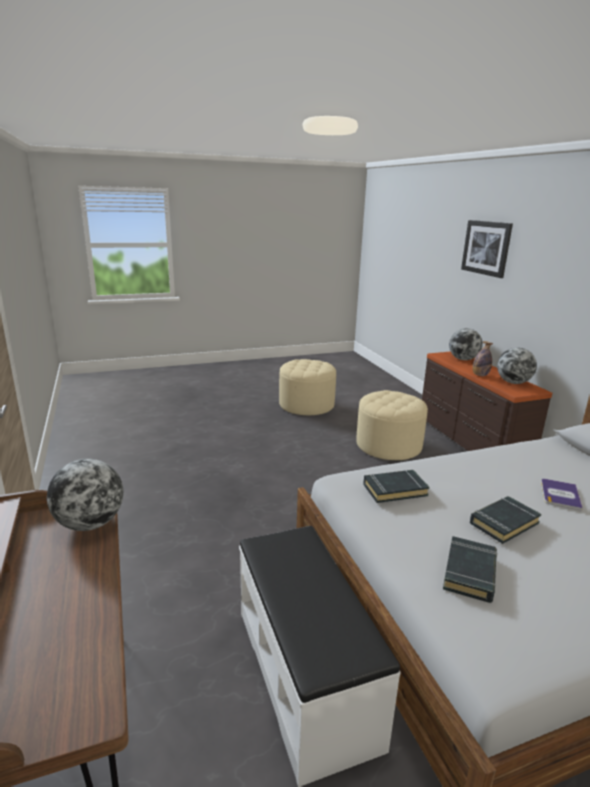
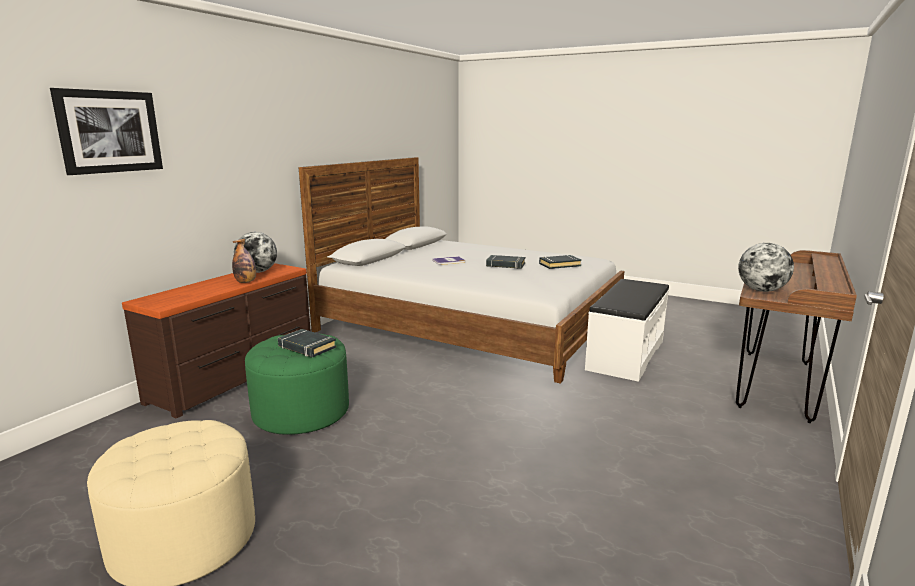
camera: 130 degrees left, 5 degrees down
beige ottoman [356,390,428,461] -> green ottoman [245,333,349,435]
black book [363,470,430,503] -> black book moved to [278,329,336,357]
globe [449,328,483,360] -> none

